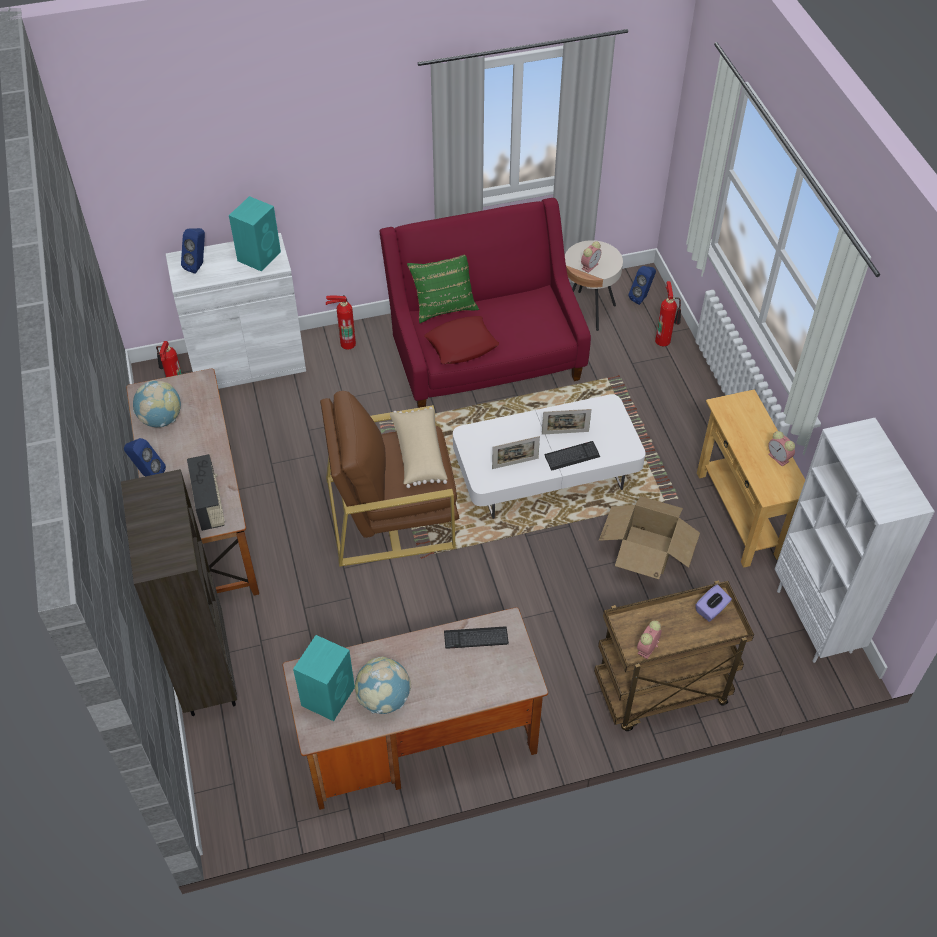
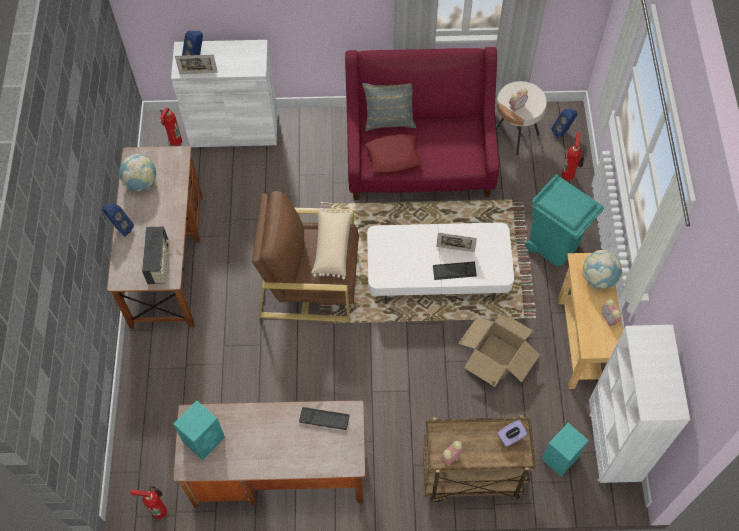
camera: 15 degrees right, 10 degrees up
brown bookcase [121,469,237,716] -> none
turquoise speaker [229,196,281,271] -> turquoise speaker moved to [542,423,589,477]
fire extinguisher [326,295,356,350] -> fire extinguisher moved to [130,486,167,519]
globe [355,657,411,714] -> globe moved to [583,250,622,289]
green pillow [407,255,479,323] -> grey pillow [362,83,416,131]
picture frame [492,436,540,469] -> picture frame moved to [175,54,218,74]
none -> turquoise trash can [525,174,604,266]

